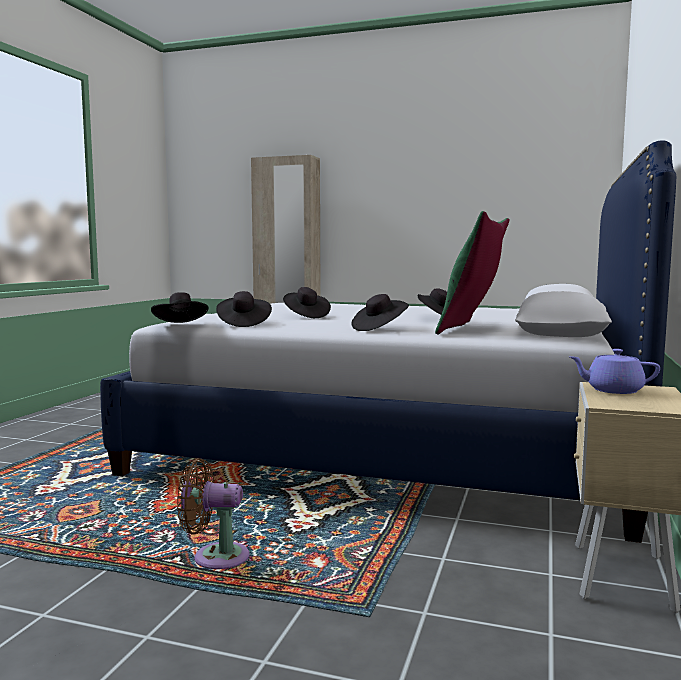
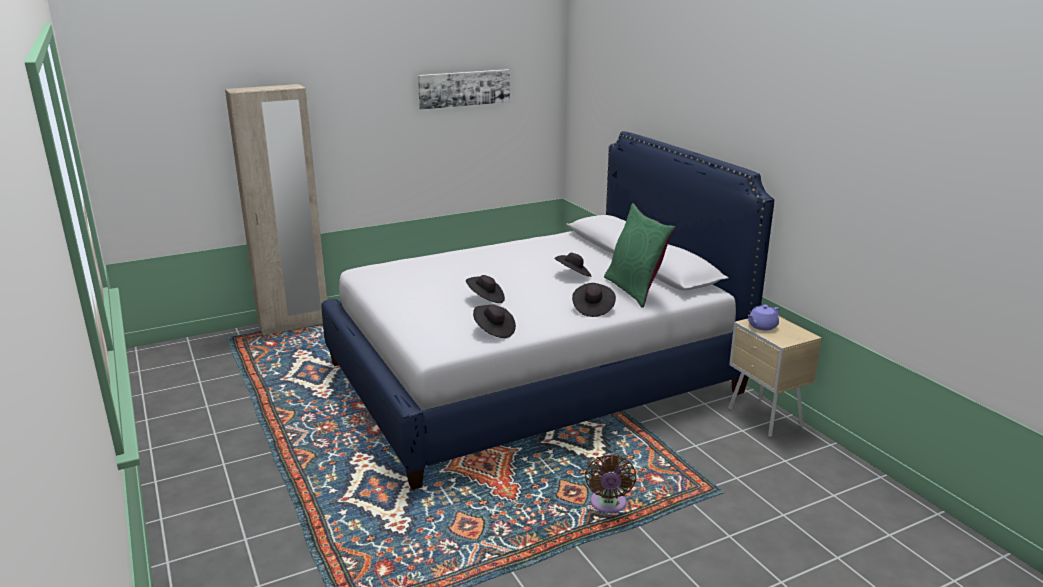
camera: 45 degrees left, 15 degrees up
black hat [151,292,209,323] -> none
brown fan [177,458,250,569] -> brown fan turned 45 degrees counterclockwise [585,453,636,513]
none -> picture [418,69,510,110]

